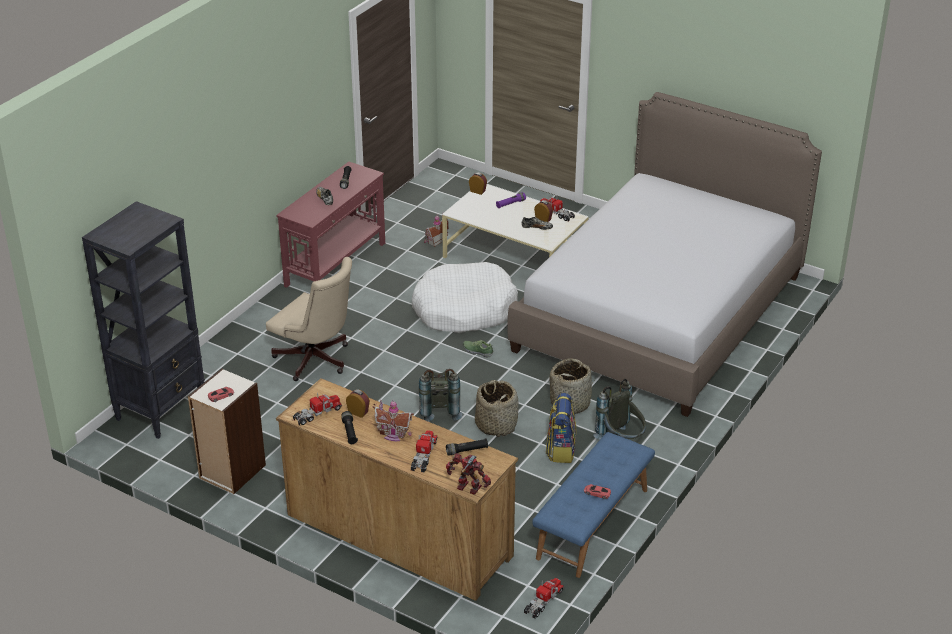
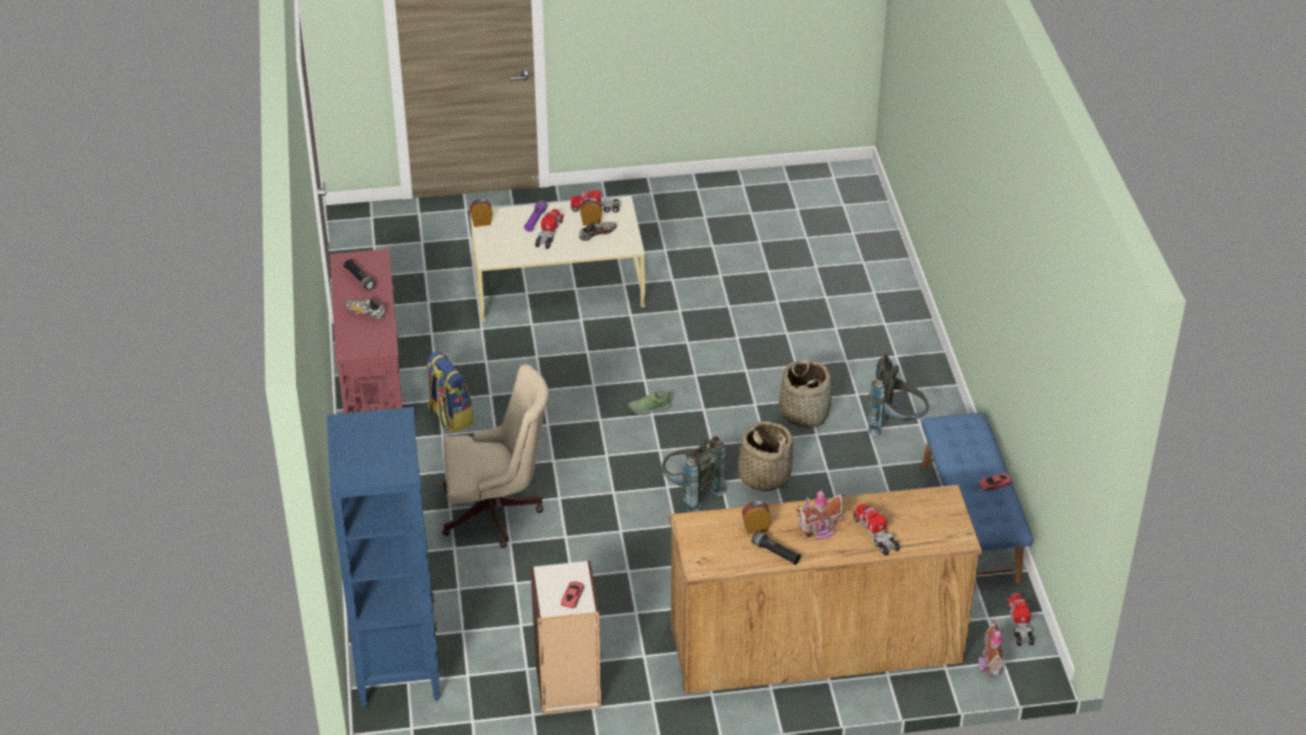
camera: 40 degrees left, 5 degrees up
black bookcase [82,201,205,439] -> blue bookcase [327,407,440,709]
toy truck [293,393,342,426] -> toy truck moved to [535,209,564,249]
white dog bed [412,262,518,333] -> none
toy house [424,212,449,247] -> toy house moved to [978,619,1004,678]
black flashlight [446,438,488,455] -> none
toy robot [446,453,491,494] -> none
bed [508,92,822,417] -> none
backpack [546,393,576,463] -> backpack moved to [426,351,473,433]

